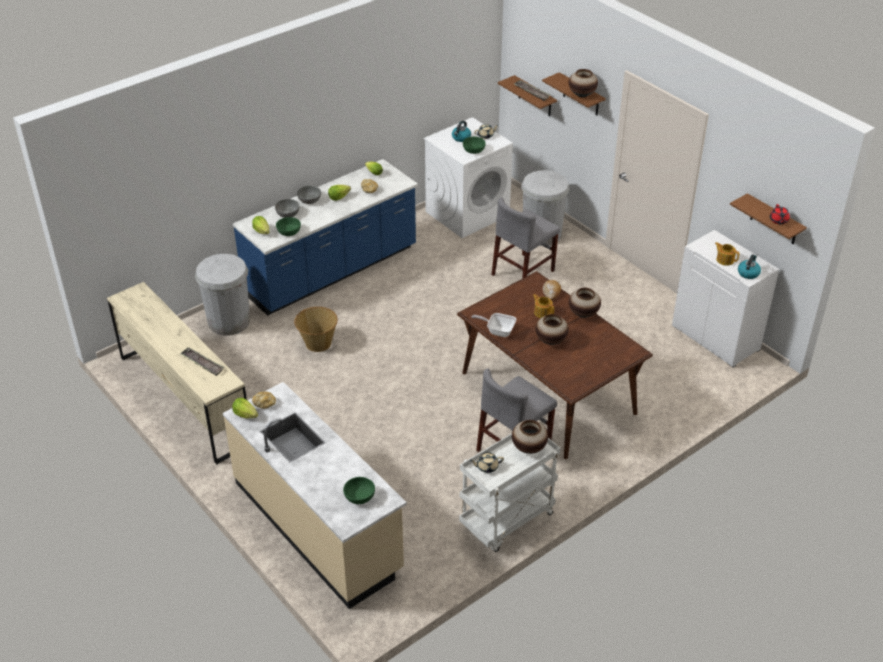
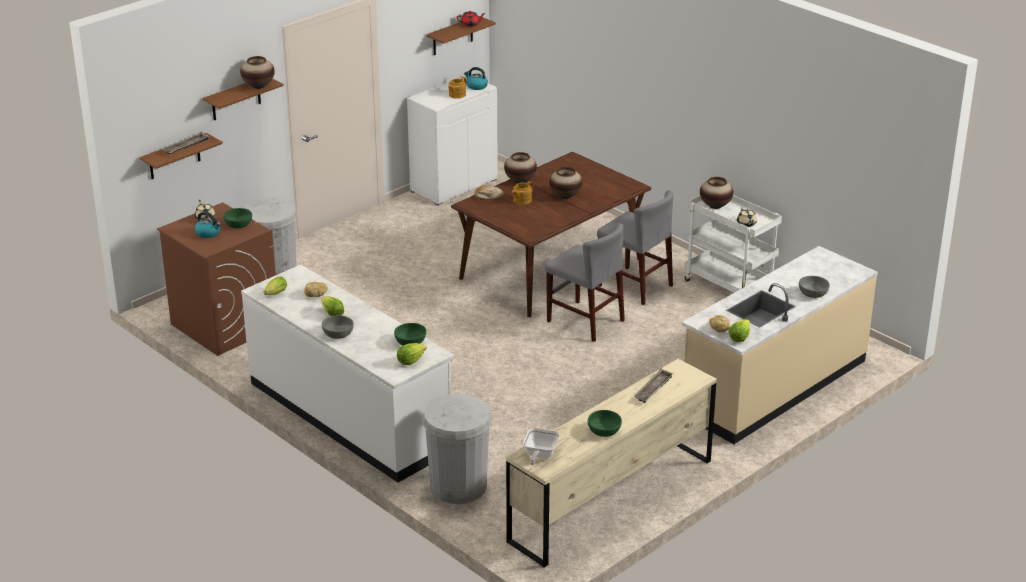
camera: 95 degrees left, 10 degrees down
blue counter [233,159,418,316] -> white counter [241,265,455,483]
grey bowl [275,199,299,218] -> grey bowl moved to [799,276,830,298]
basket [294,307,338,352] -> none
green bowl [343,477,375,504] -> green bowl moved to [588,410,622,437]
white washing machine [424,117,513,238] -> brown washing machine [157,202,276,356]
frying pan [471,313,516,337] -> frying pan moved to [523,428,560,465]
grey chair [491,198,560,279] -> grey chair moved to [545,223,625,342]

